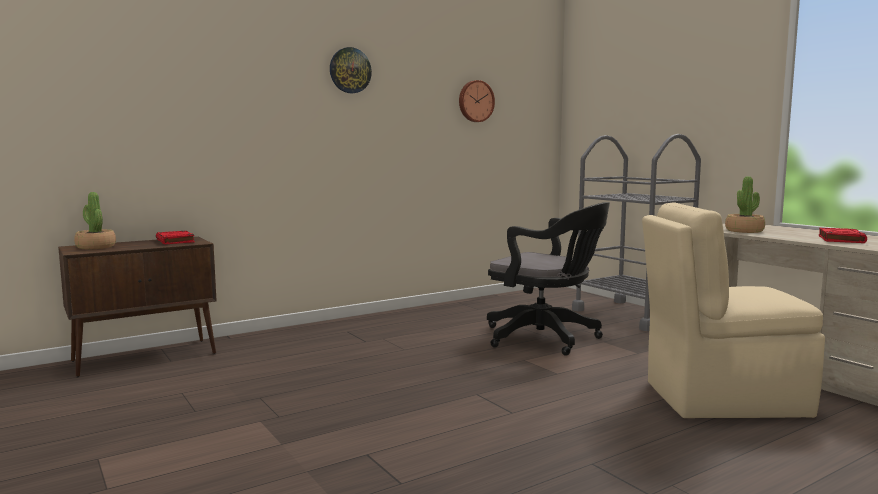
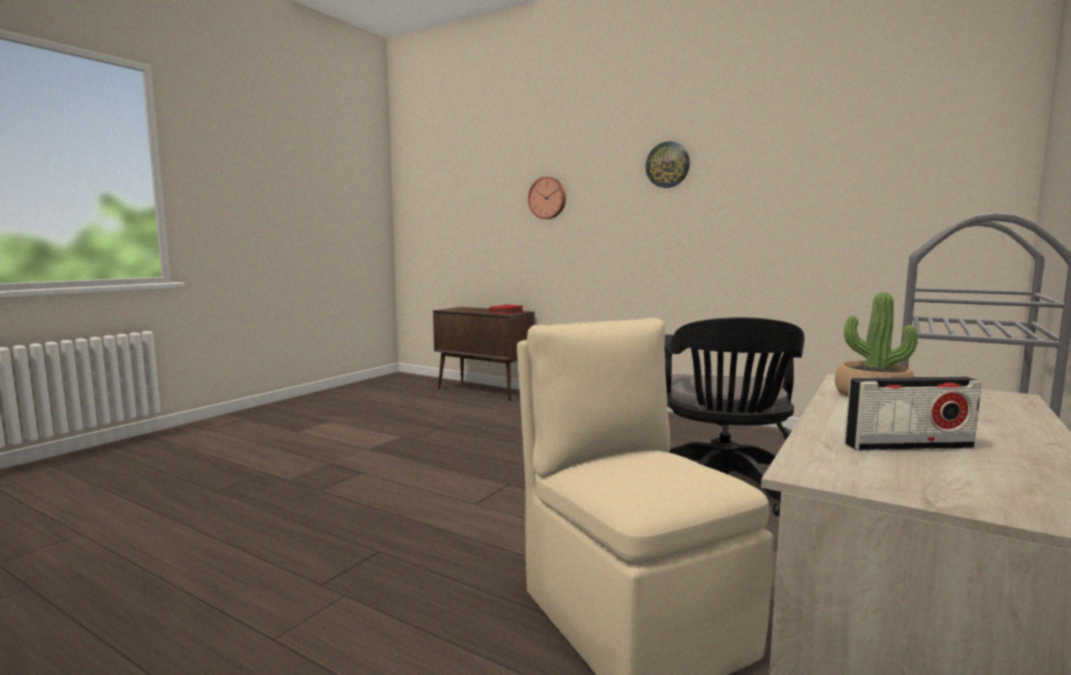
camera: 65 degrees right, 0 degrees up
potted plant [74,192,116,249] -> none
wall clock [459,80,495,122] -> wall clock moved to [528,177,566,219]
red book [819,227,867,243] -> radio [845,376,982,451]

